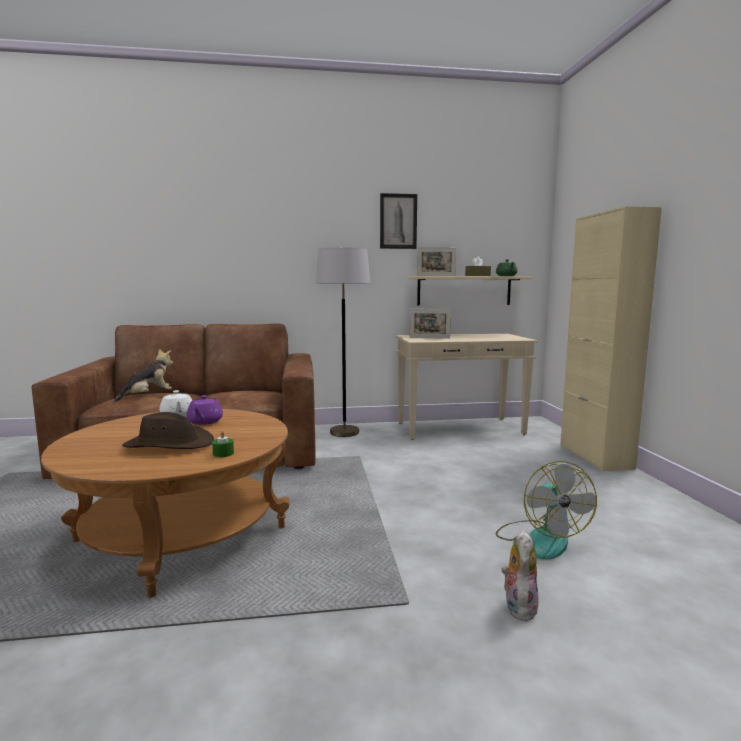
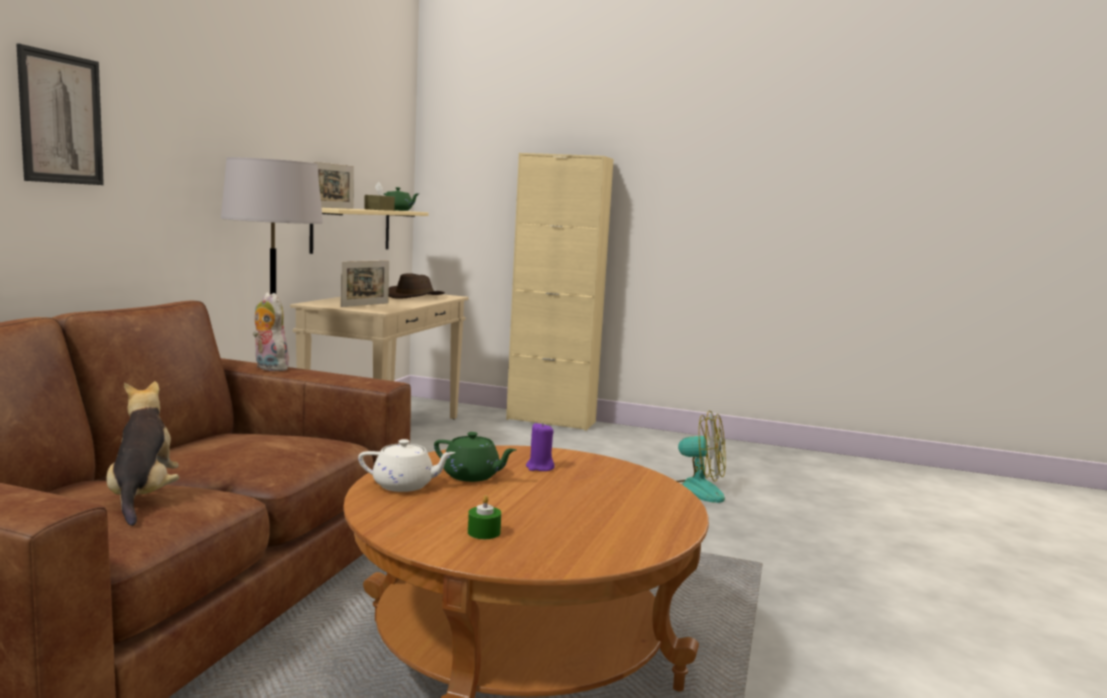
camera: 65 degrees left, 0 degrees up
brown hat [122,412,214,449] -> brown hat moved to [389,273,445,299]
purple teapot [186,395,223,425] -> green teapot [434,432,516,482]
green candle [212,430,234,457] -> green candle moved to [468,495,501,539]
picture [380,193,417,249] -> picture moved to [16,44,104,185]
plush toy [501,530,539,621] -> plush toy moved to [253,292,289,371]
none -> purple candle [526,422,555,471]

